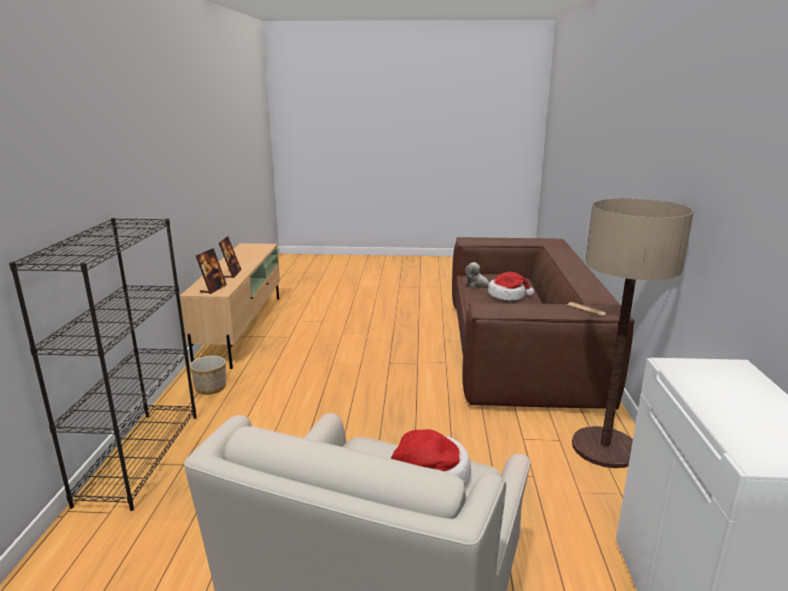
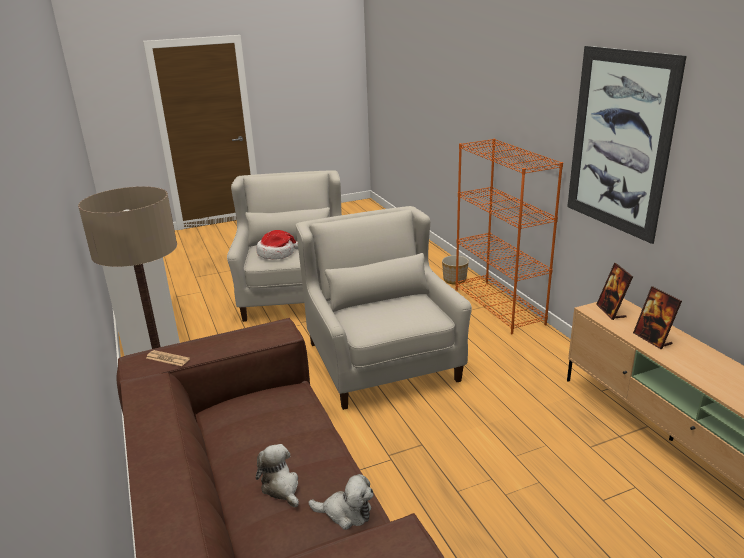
camera: 155 degrees right, 5 degrees up
black bookcase [9,218,197,511] -> orange bookcase [455,139,563,334]
planter [190,356,226,395] -> planter moved to [442,255,469,285]
hat [488,272,534,301] -> plush toy [256,444,299,507]
none -> white armchair [296,206,472,410]
none -> picture [567,46,687,244]

